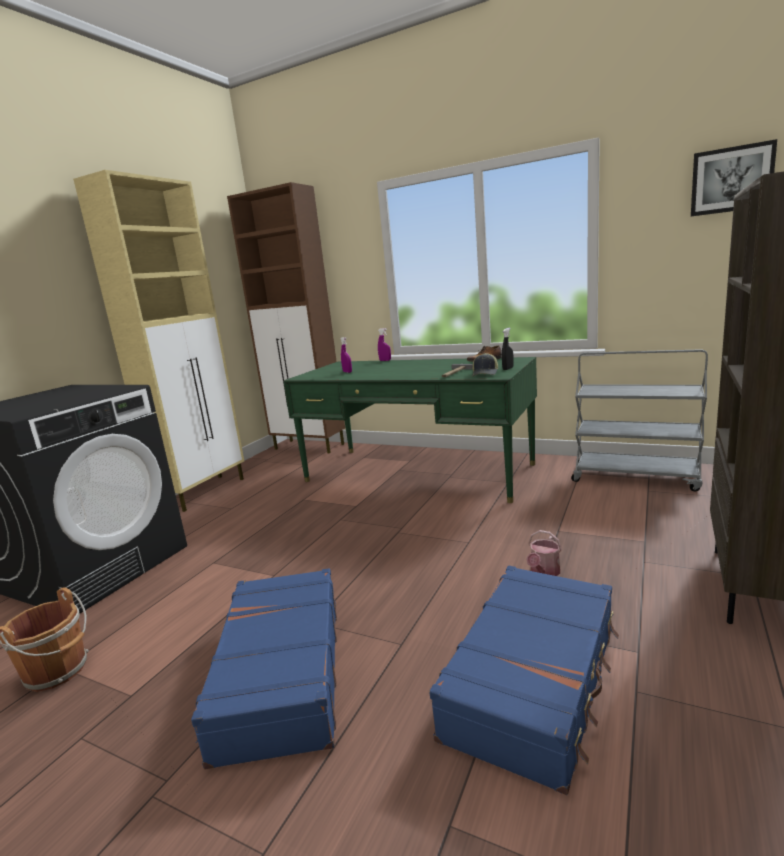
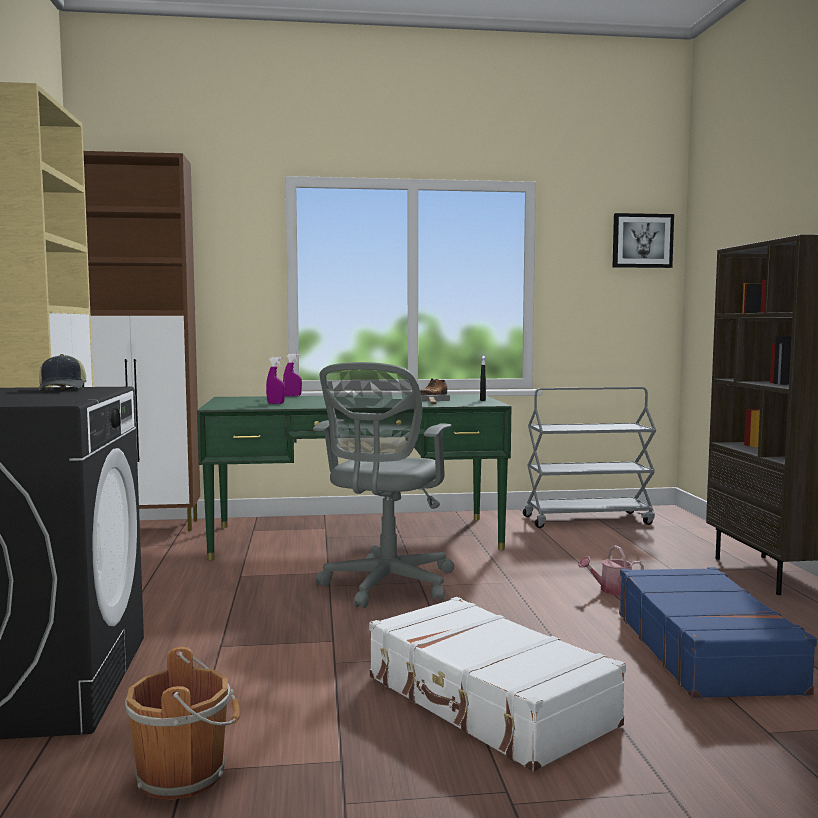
camera: 35 degrees left, 10 degrees down
blue suitcase [191,569,337,770] -> white suitcase [369,597,626,772]
cap [472,353,498,376] -> cap moved to [38,354,86,390]
watering can [526,530,562,576] -> watering can turned 75 degrees clockwise [578,545,644,595]
none -> grey office chair [313,362,454,608]

